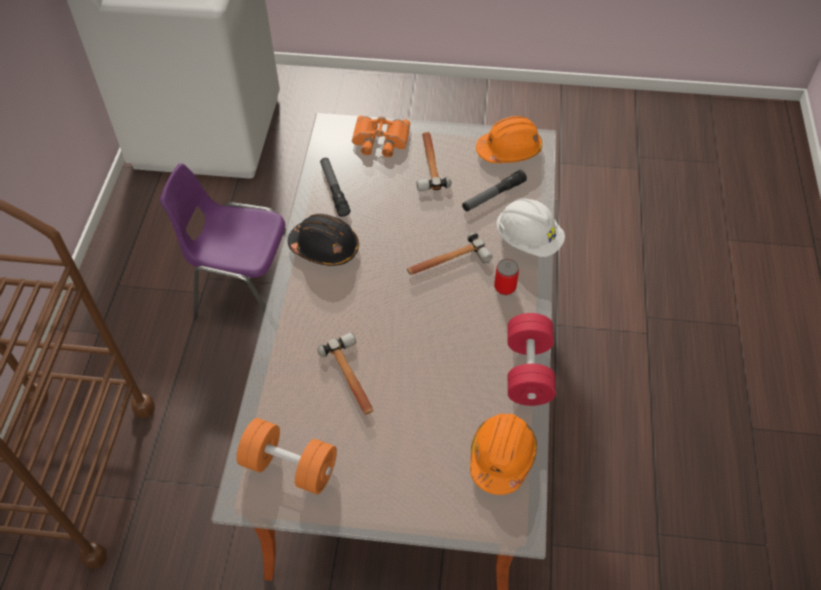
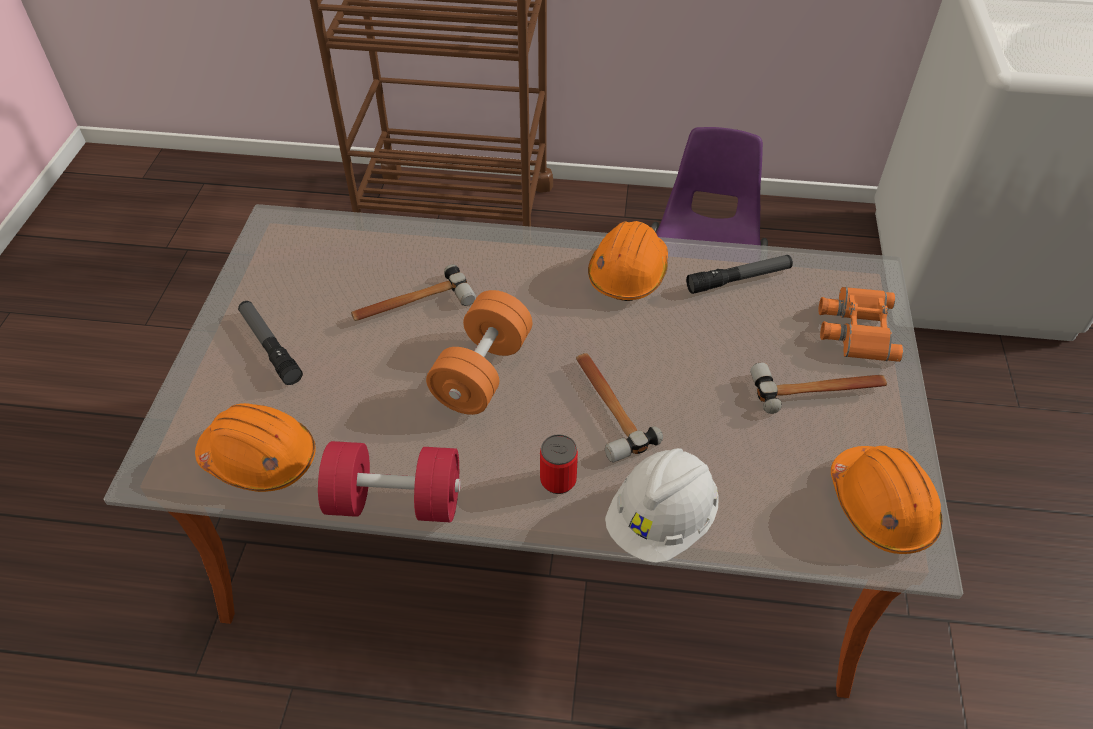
camera: 90 degrees right, 5 degrees down
orange dumbbell [237,418,337,494] -> orange dumbbell moved to [426,290,532,415]
black hard hat [288,214,359,266] -> orange hard hat [588,221,668,301]
flashlight [462,170,527,212] -> flashlight moved to [238,301,303,385]

